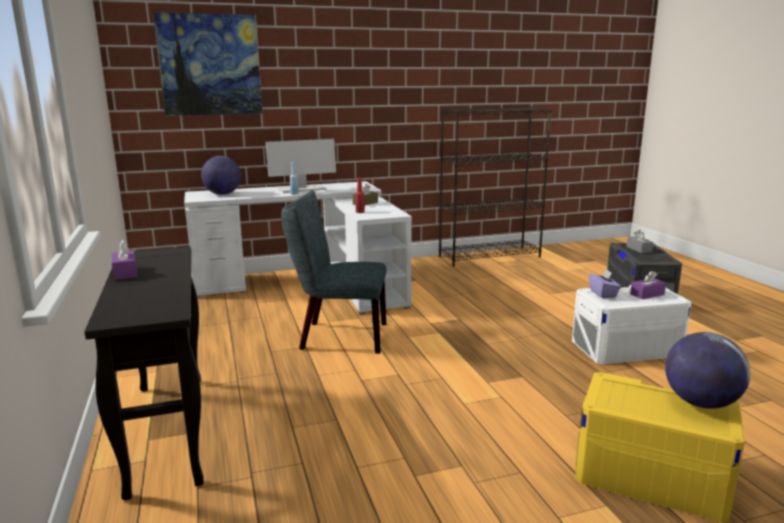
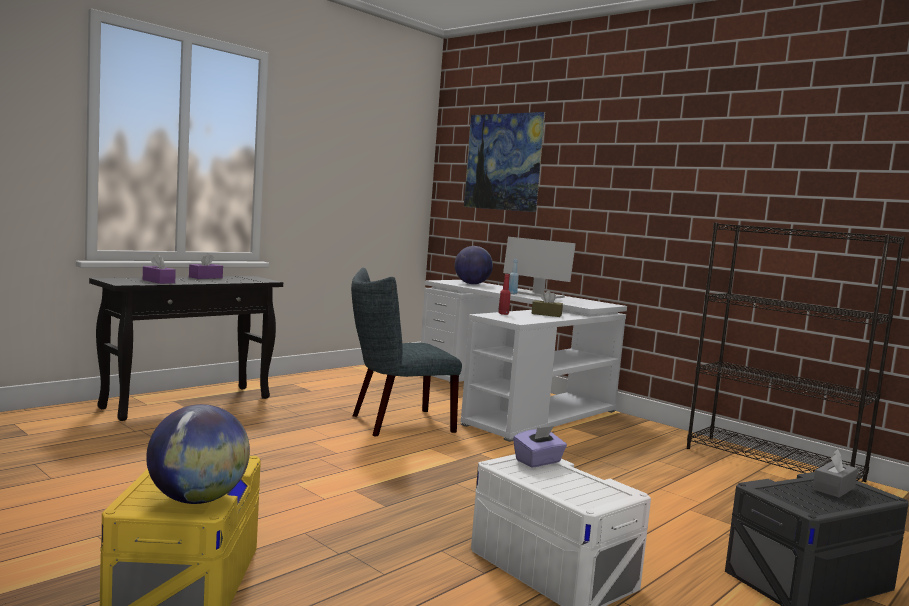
camera: 60 degrees right, 10 degrees down
grey chair [281,191,386,354] -> grey chair turned 90 degrees counterclockwise [351,268,462,437]
purple tissue box [630,271,666,299] -> purple tissue box moved to [143,254,176,284]

